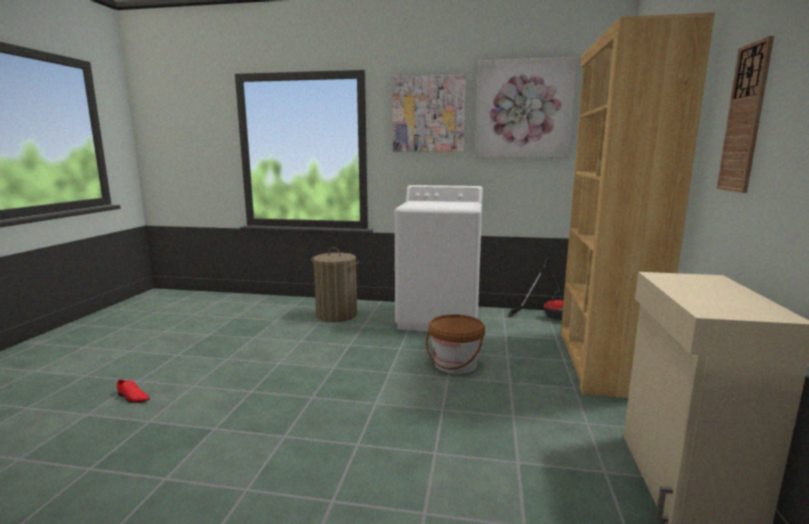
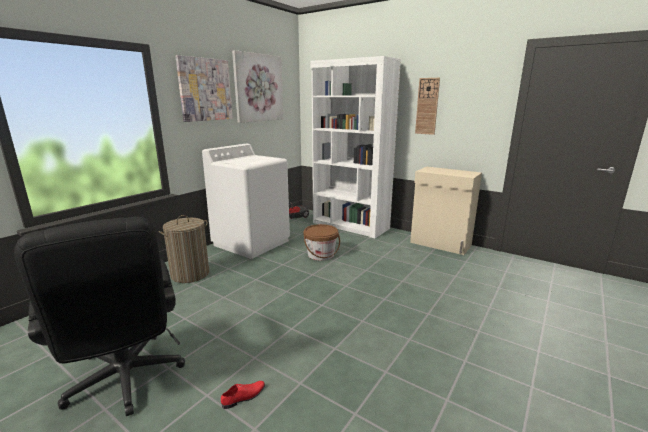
camera: 65 degrees left, 5 degrees up
brown bookcase [561,12,715,398] -> white bookcase [311,56,401,238]
none -> black office chair [14,217,185,416]

